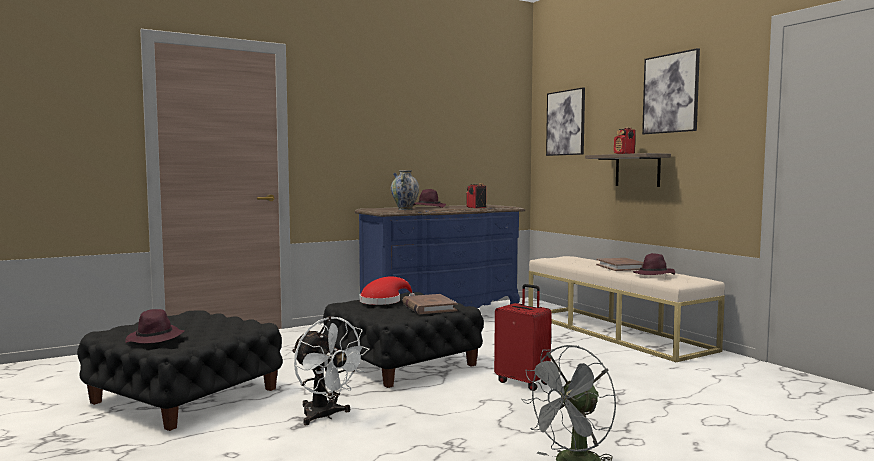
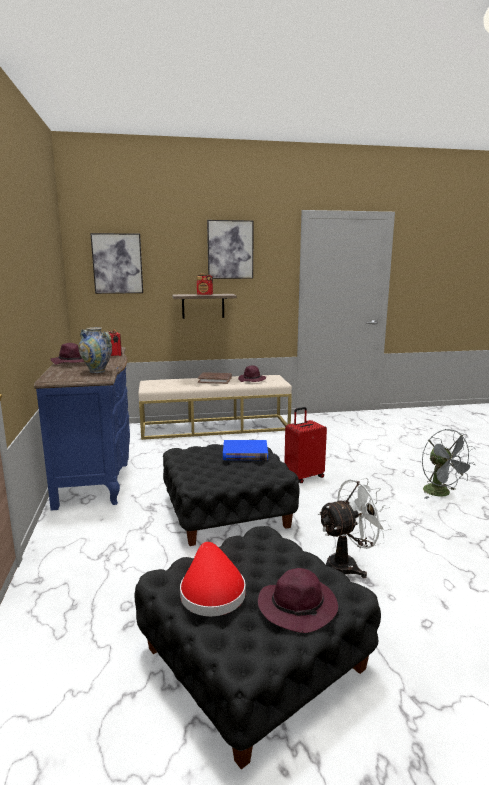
camera: 70 degrees left, 10 degrees up
red hat [360,277,415,305] -> red hat moved to [180,542,246,616]
brown book [403,294,458,314] -> blue book [223,440,268,460]

